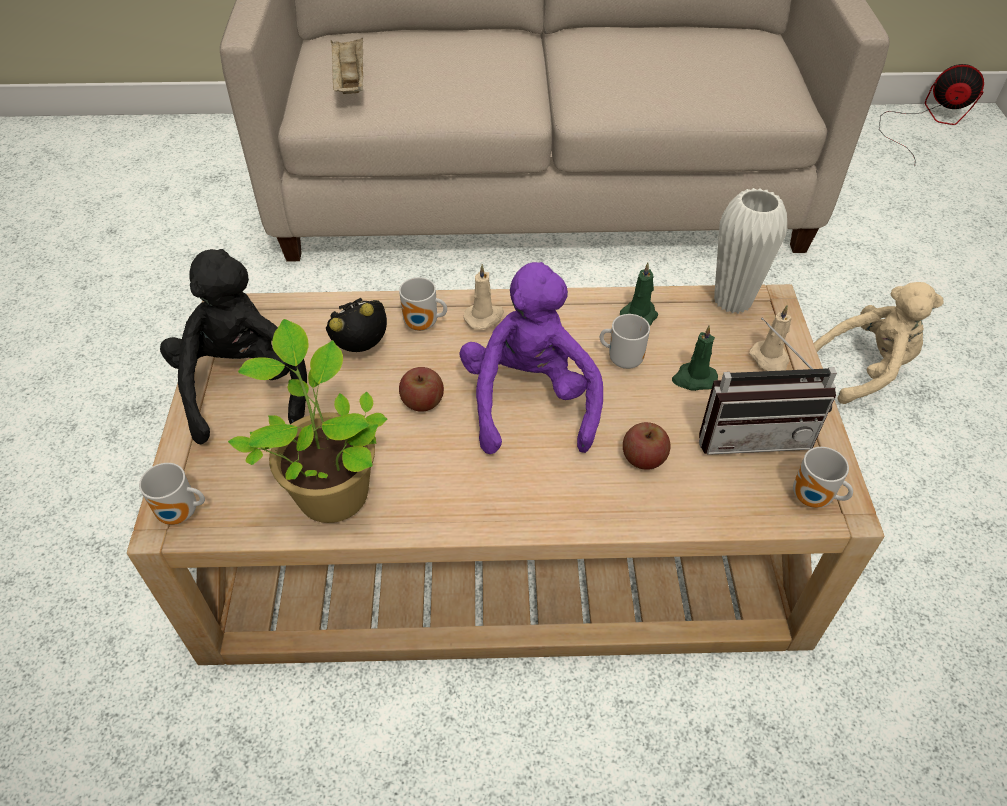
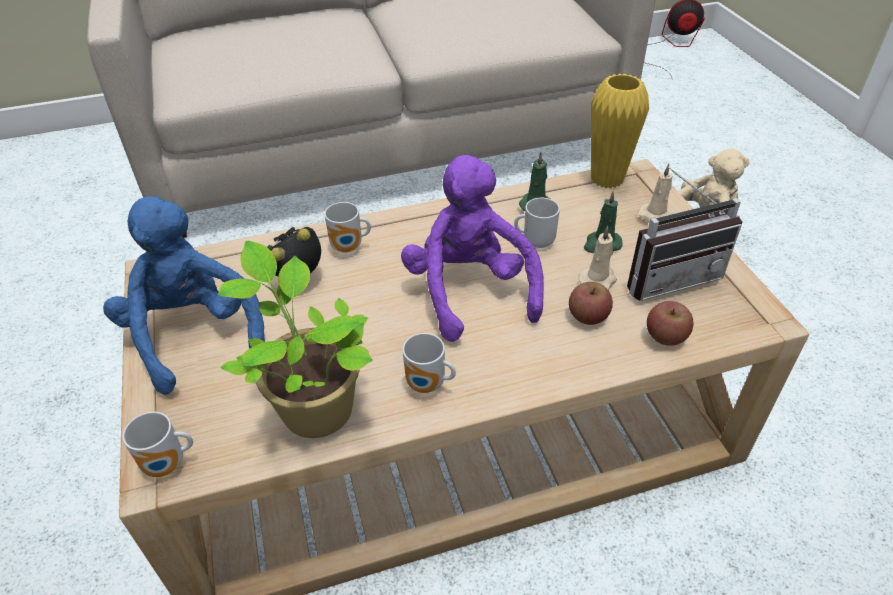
camera: 15 degrees left, 5 degrees down
black plush toy [160,249,307,444] -> blue plush toy [103,196,265,395]
beige tray [330,37,363,94] -> none
apple [399,367,444,412] -> apple moved to [647,301,694,346]
beige candle [464,264,504,329] -> beige candle moved to [578,226,617,290]
white vase [714,188,787,313] -> yellow vase [591,74,649,188]
mug [793,447,853,508] -> mug moved to [403,333,456,393]

